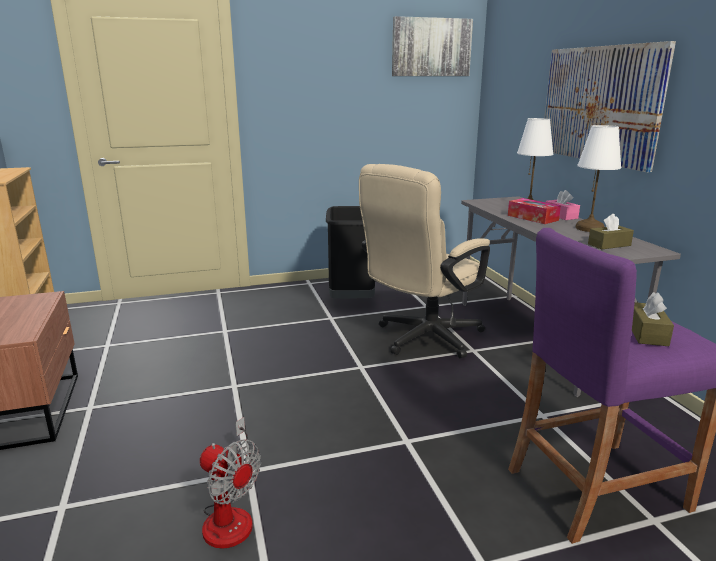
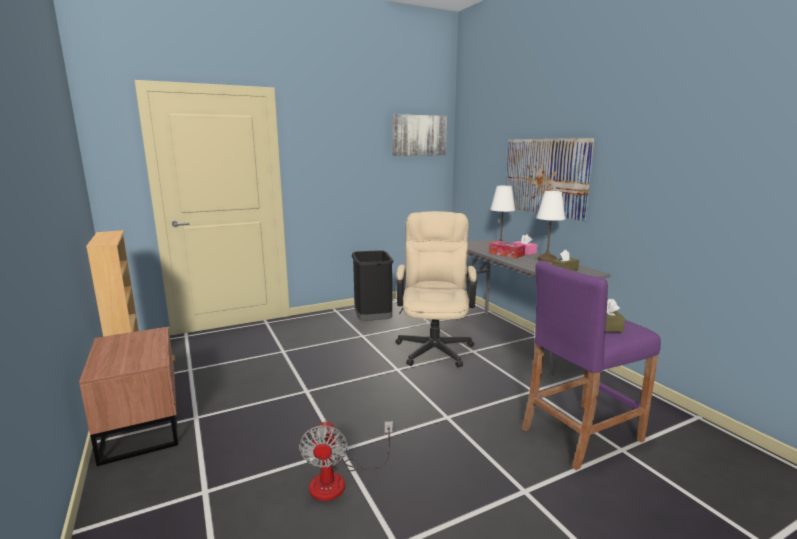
camera: 10 degrees left, 5 degrees down
fan [200,417,261,549] -> fan turned 60 degrees clockwise [299,421,393,501]
beige office chair [359,164,490,358] -> beige office chair turned 150 degrees clockwise [395,211,477,368]

